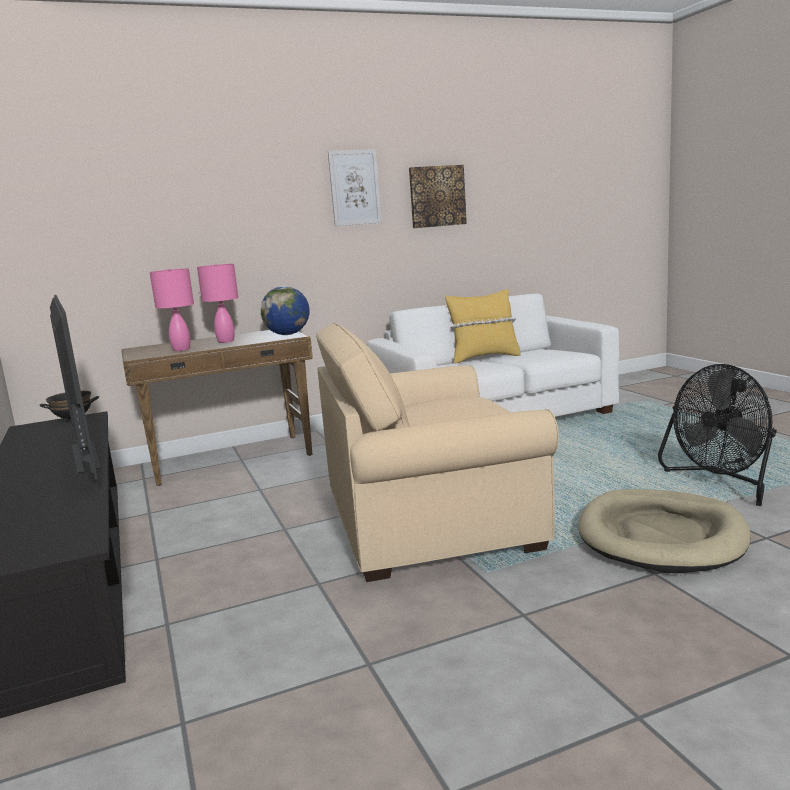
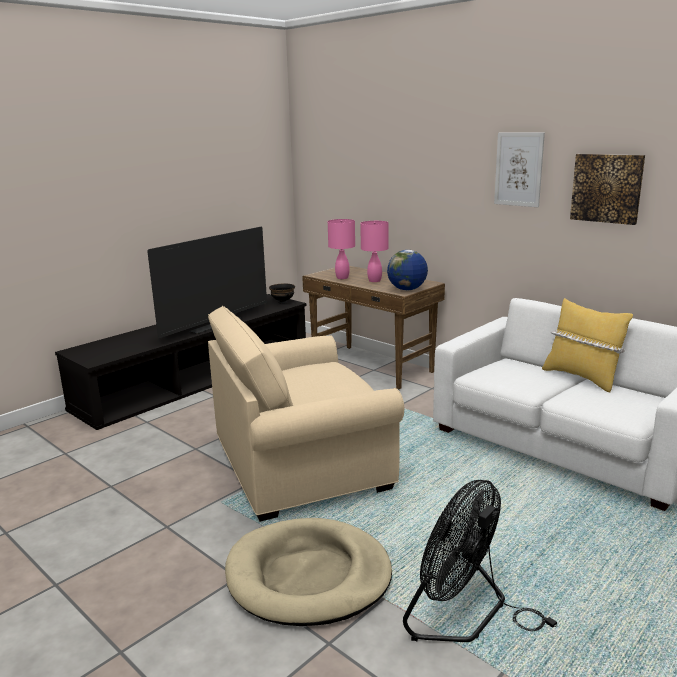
camera: 65 degrees right, 5 degrees up
beige armchair [316,322,559,582] -> beige armchair turned 75 degrees counterclockwise [208,306,404,521]

